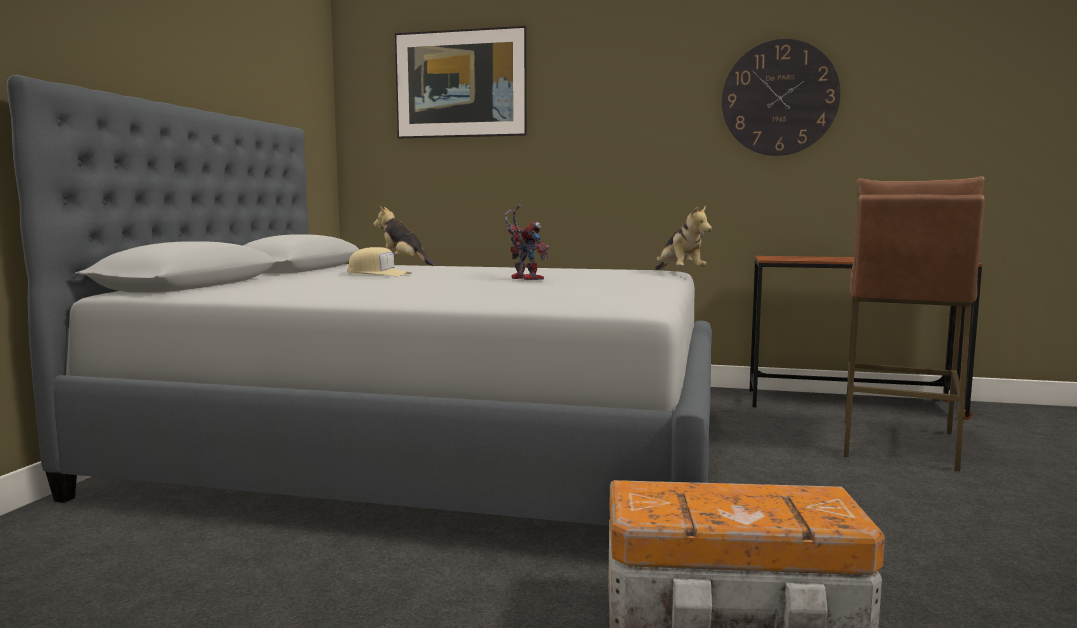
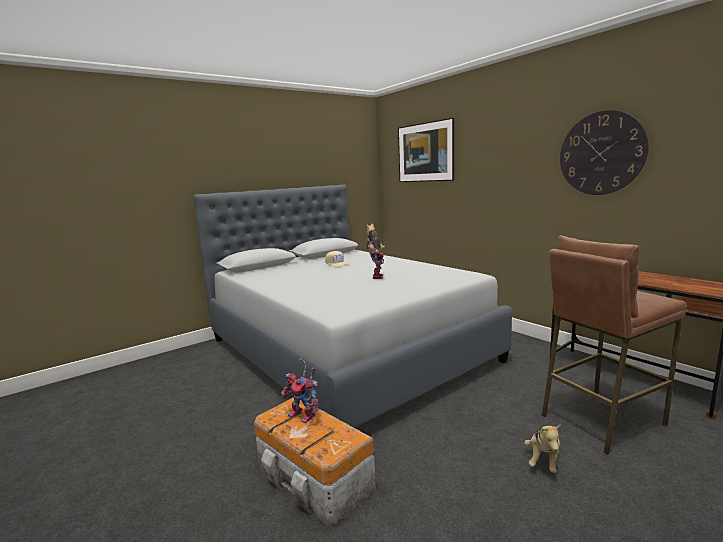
camera: 40 degrees right, 5 degrees up
plush toy [655,205,712,270] -> plush toy moved to [525,423,561,473]
none -> toy robot [281,358,319,423]

